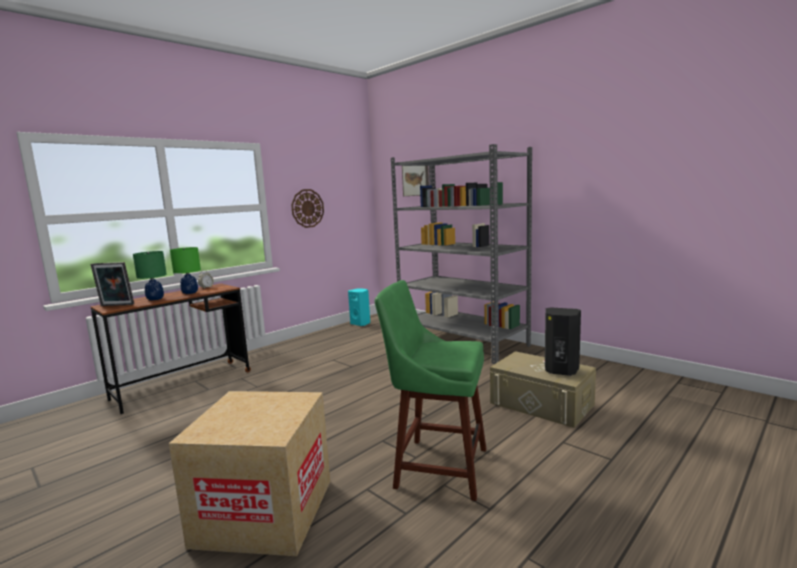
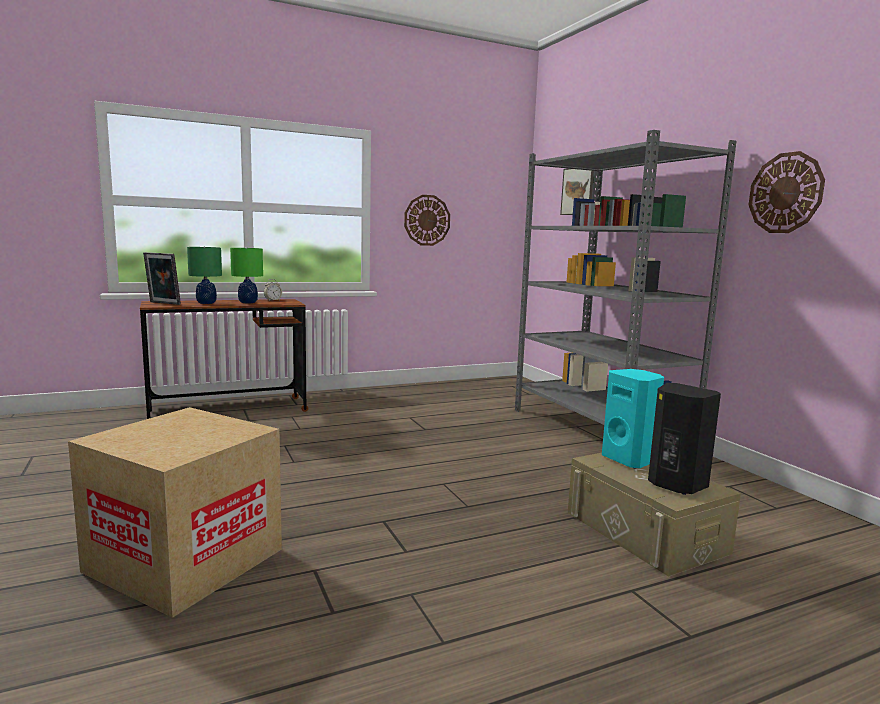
camera: 20 degrees right, 0 degrees up
turquoise speaker [348,288,370,326] -> turquoise speaker moved to [602,369,664,468]
green chair [375,280,486,501] -> none
none -> wall clock [749,151,825,233]

